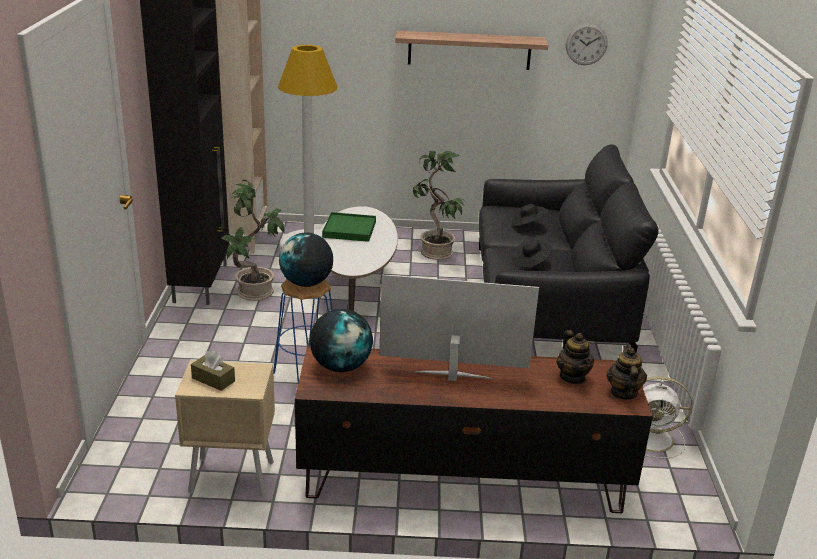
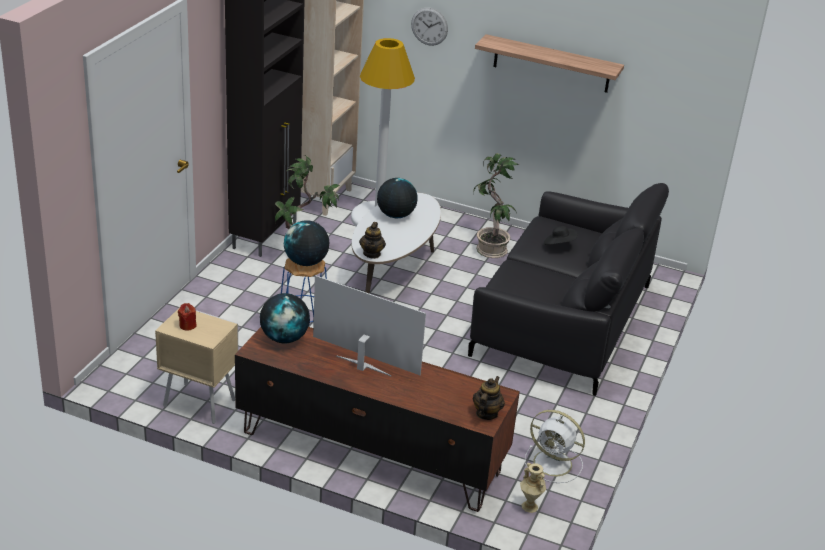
camera: 20 degrees right, 5 degrees up
brown tissue box [191,351,235,391] -> red candle [178,303,197,331]
green tray [322,212,376,242] -> globe [377,178,417,218]
black hat [512,239,552,268] -> none
teapot [557,330,594,384] -> teapot moved to [359,222,386,259]
wall clock [566,23,608,65] -> wall clock moved to [411,7,448,46]
none -> beige vase [520,463,546,513]

